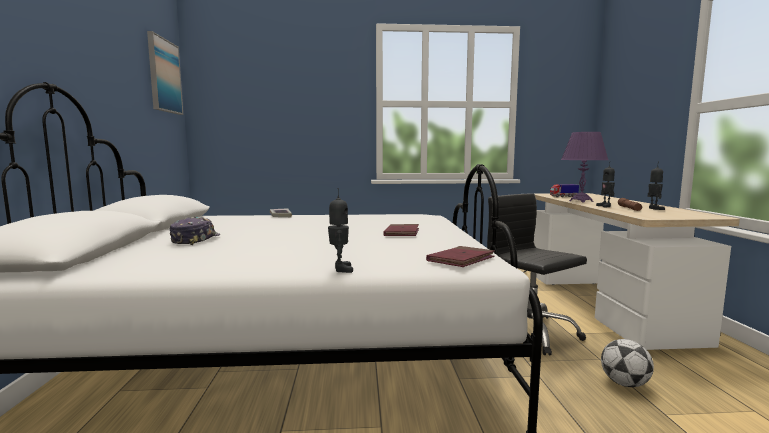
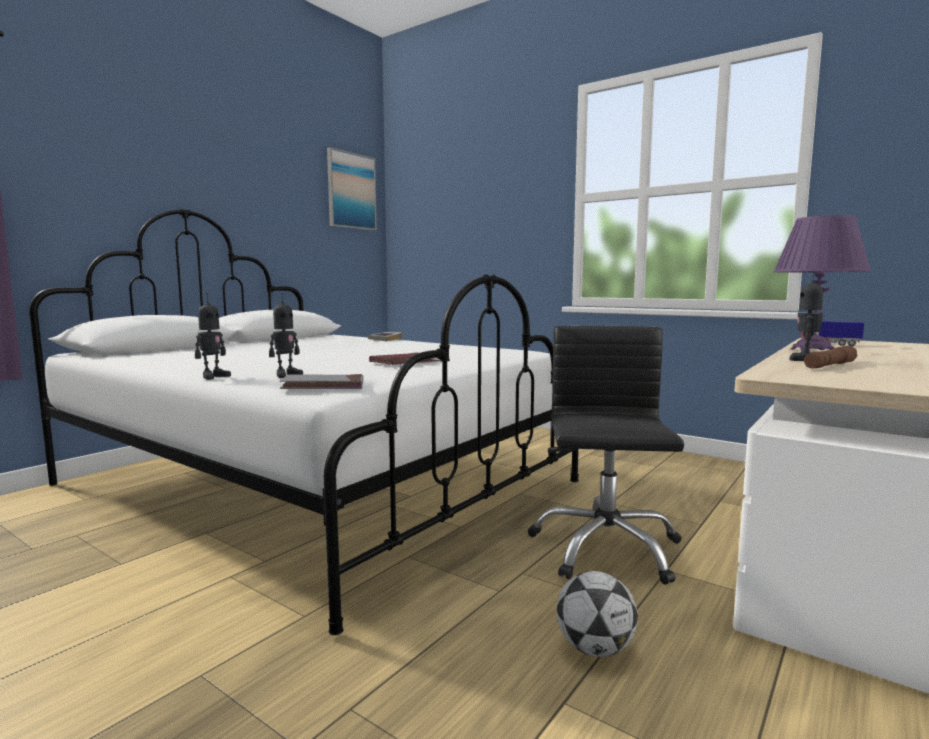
camera: 40 degrees right, 0 degrees up
cap [170,217,220,245] -> none
red book [426,246,495,267] -> grey book [280,374,363,389]
toy robot [647,166,665,210] -> toy robot moved to [269,293,303,378]

